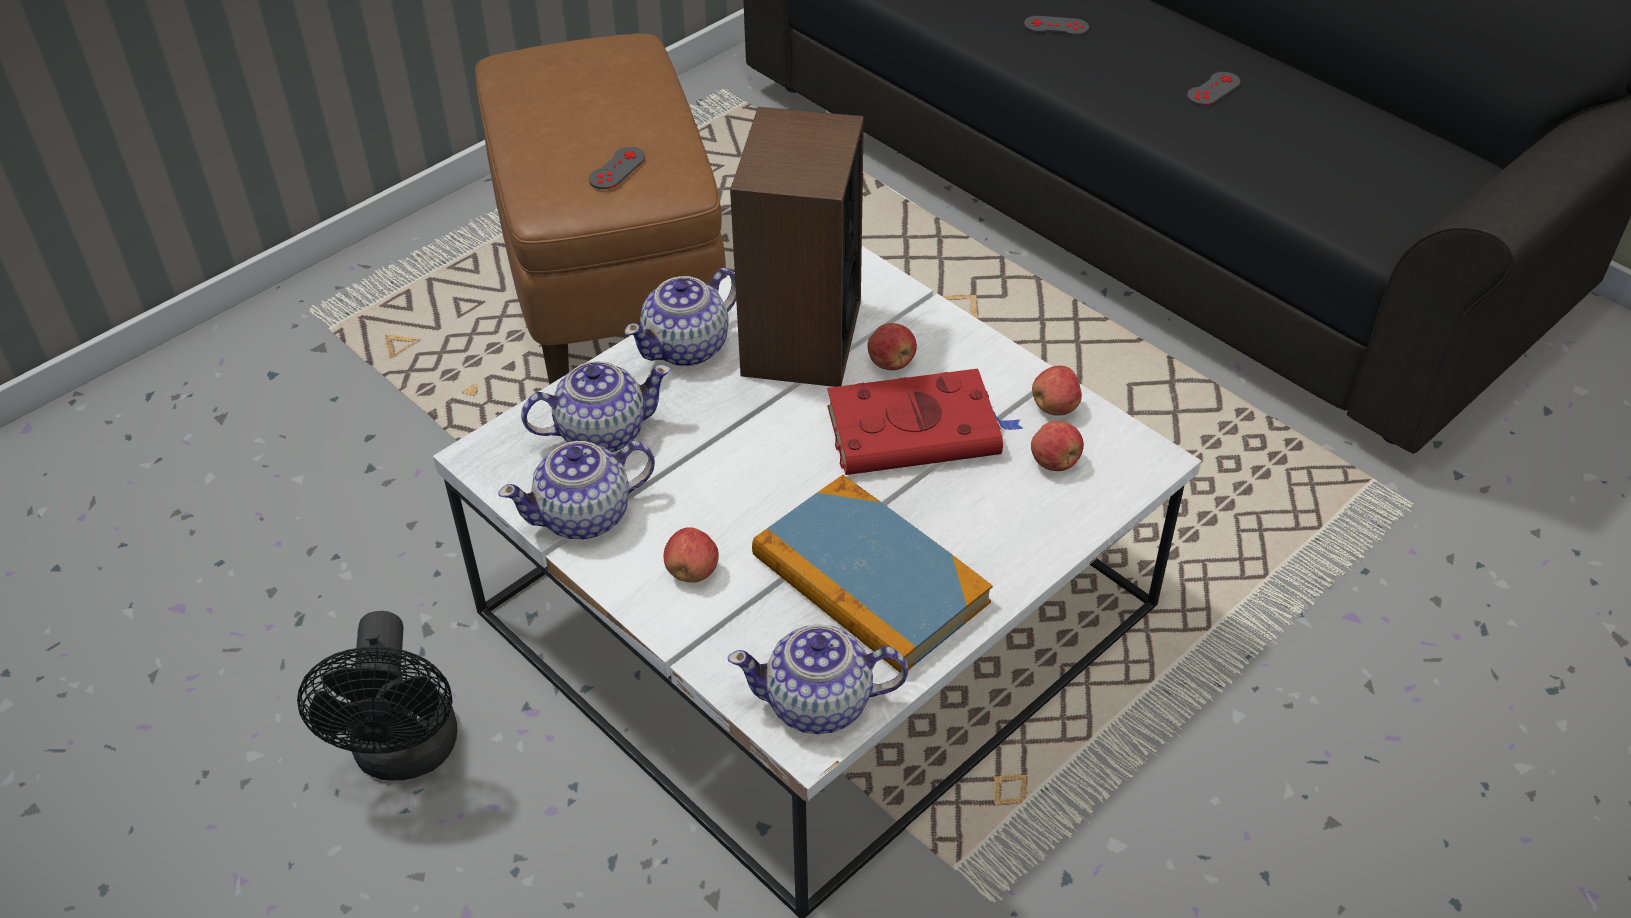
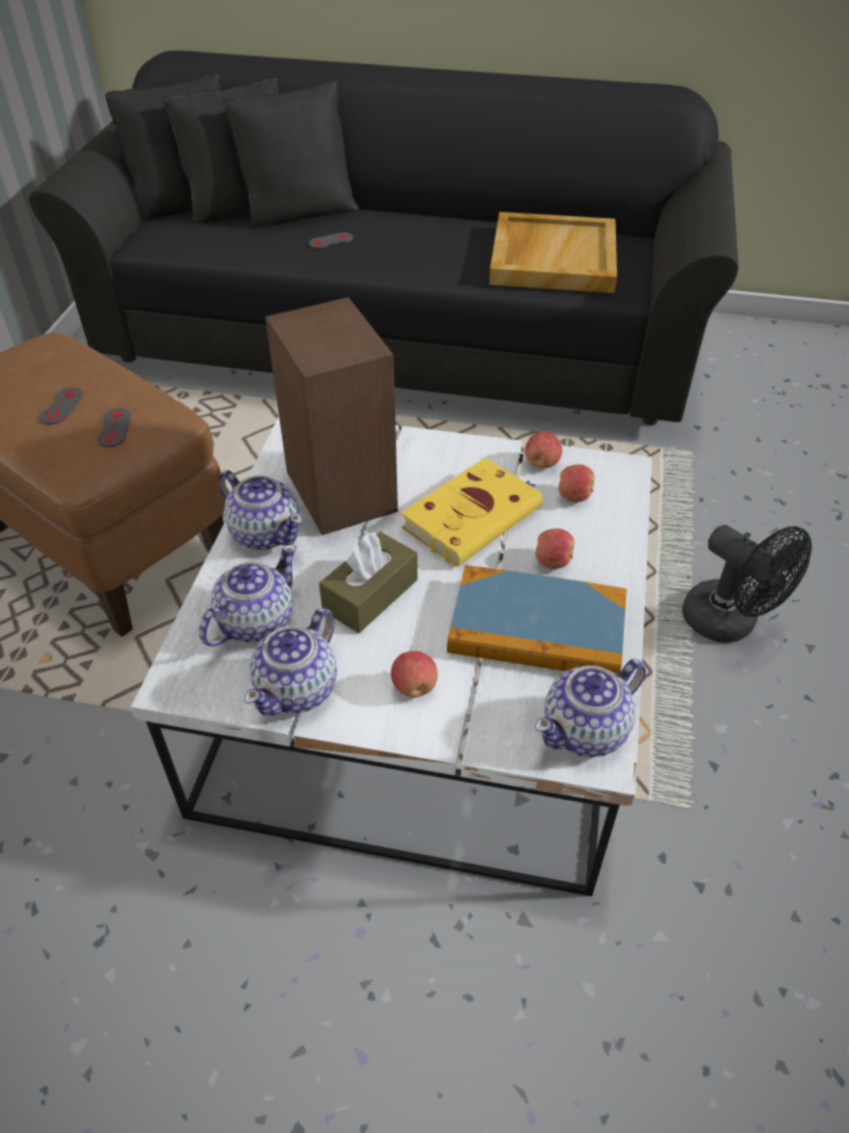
camera: 35 degrees left, 0 degrees up
black fan [297,611,457,780] -> black fan moved to [682,525,812,643]
teapot [624,268,736,366] -> teapot turned 60 degrees counterclockwise [218,470,303,550]
red book [827,369,1024,475] -> yellow book [401,458,543,567]
apple [868,323,917,370] -> apple moved to [535,528,574,569]
grey game controller [1187,72,1241,105] -> grey game controller moved to [40,387,83,425]
none -> brown tissue box [319,532,418,633]
none -> beige tray [489,212,617,293]

